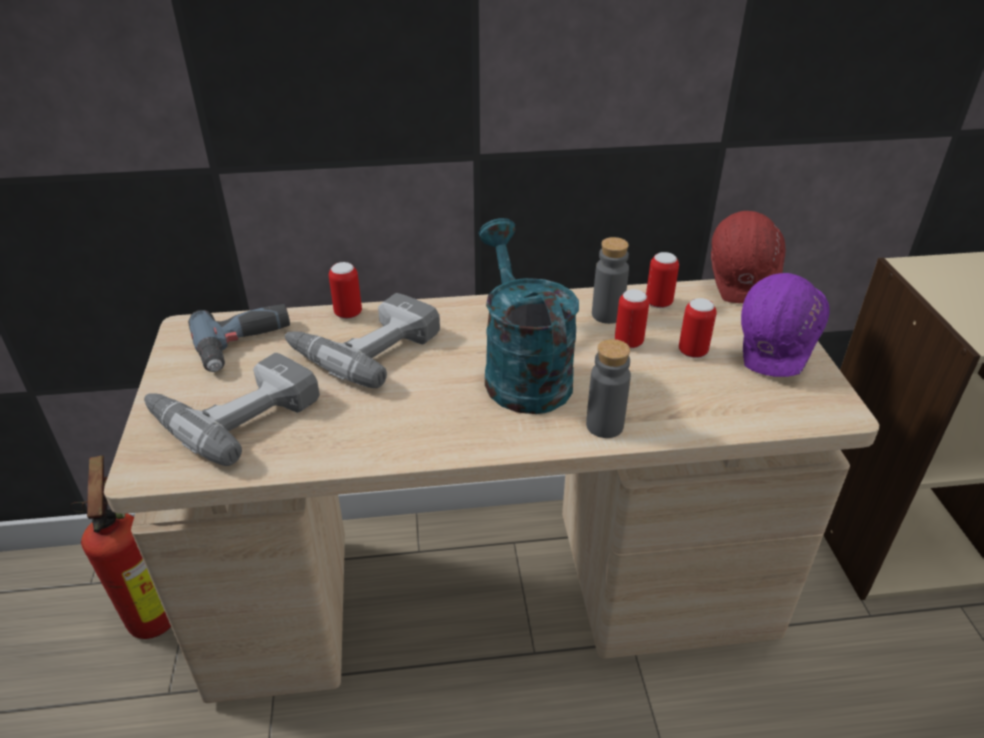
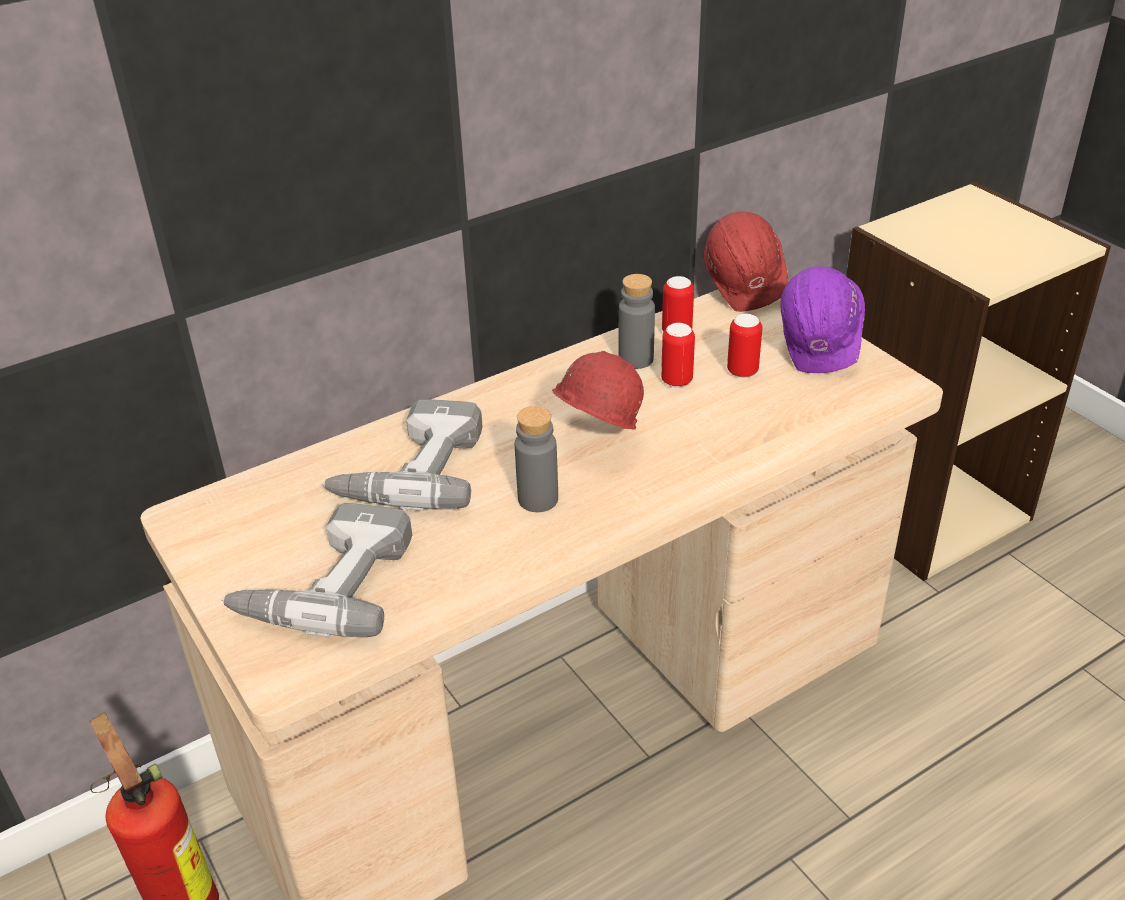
camera: 25 degrees left, 0 degrees up
power drill [188,304,290,372] -> none
can [329,262,362,319] -> none
turquoise watering can [479,218,579,414] -> red hard hat [552,351,644,430]
grey bottle [586,339,631,438] -> grey bottle moved to [515,406,558,512]

